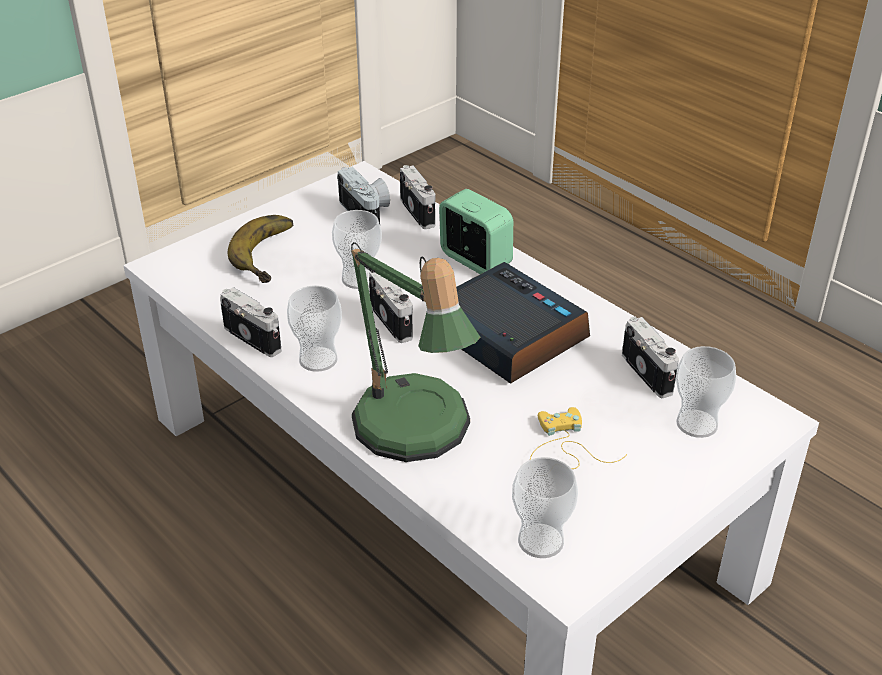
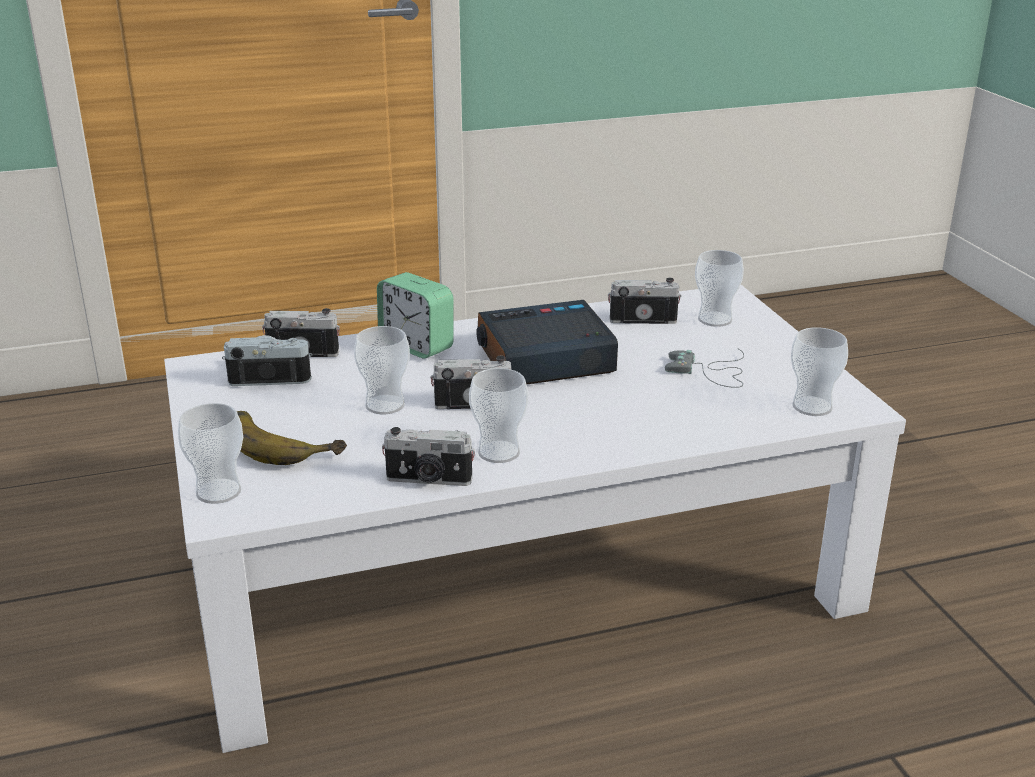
camera: 65 degrees left, 10 degrees down
camera [220,287,282,357] -> camera turned 150 degrees counterclockwise [382,427,475,486]
table lamp [351,242,481,462] -> none
alarm clock [439,189,513,274] -> alarm clock turned 120 degrees counterclockwise [377,272,453,359]
yellow game controller [530,407,627,469] -> grey game controller [665,349,744,388]
none -> cup [178,403,243,504]

